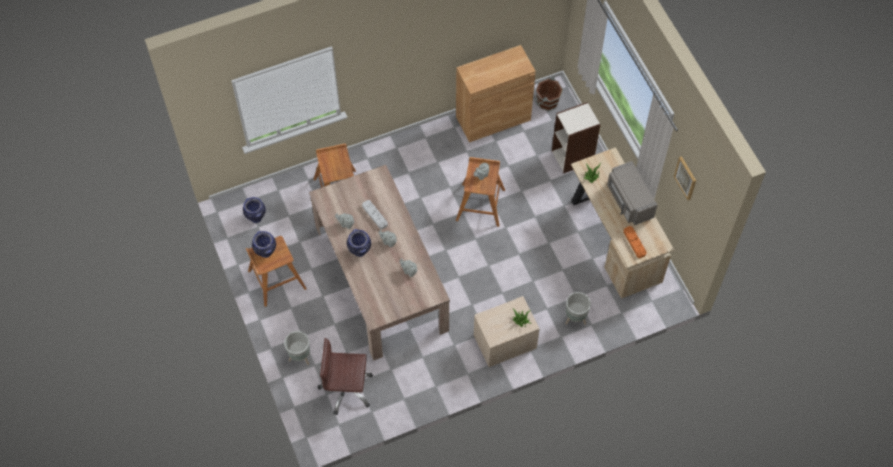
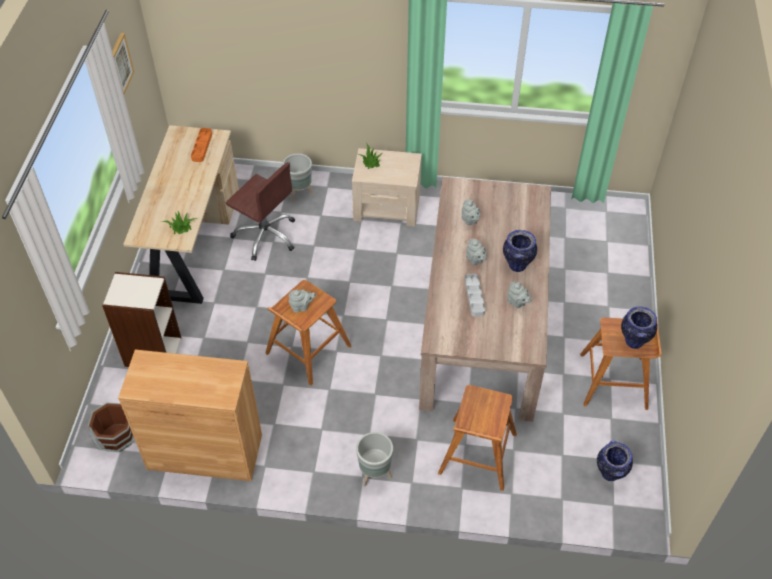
camera: 150 degrees left, 10 degrees down
grey planter [284,331,310,365] -> grey planter moved to [356,432,393,487]
brown office chair [318,338,373,415] -> brown office chair moved to [226,162,295,261]
grey microwave [607,161,657,225] -> none

